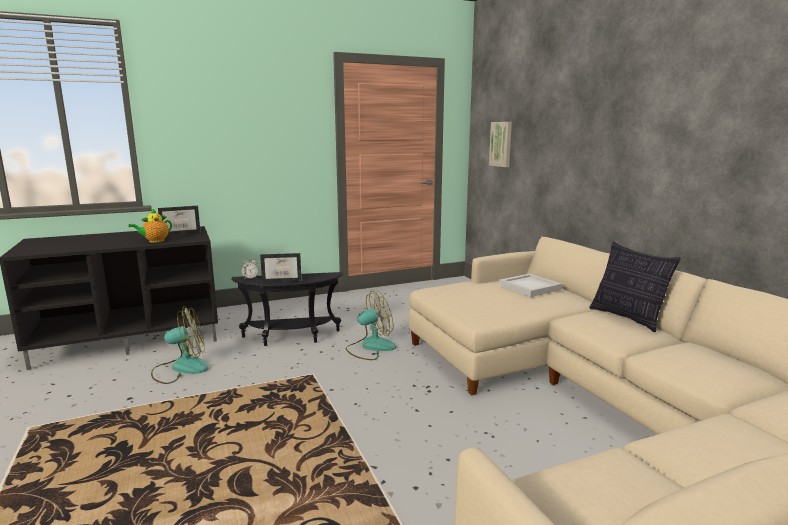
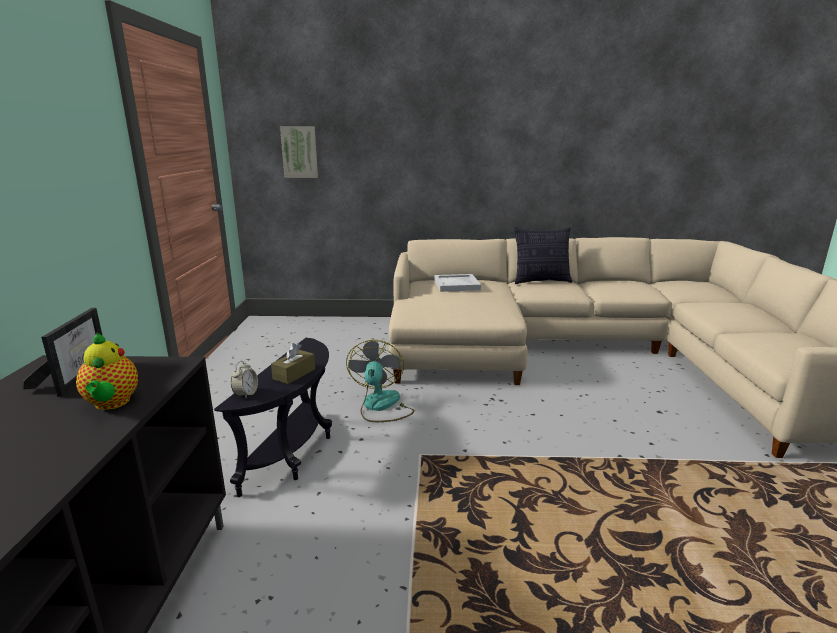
camera: 65 degrees left, 5 degrees up
fan [151,306,208,384] -> none
picture frame [260,253,302,283] -> brown tissue box [271,343,315,384]

